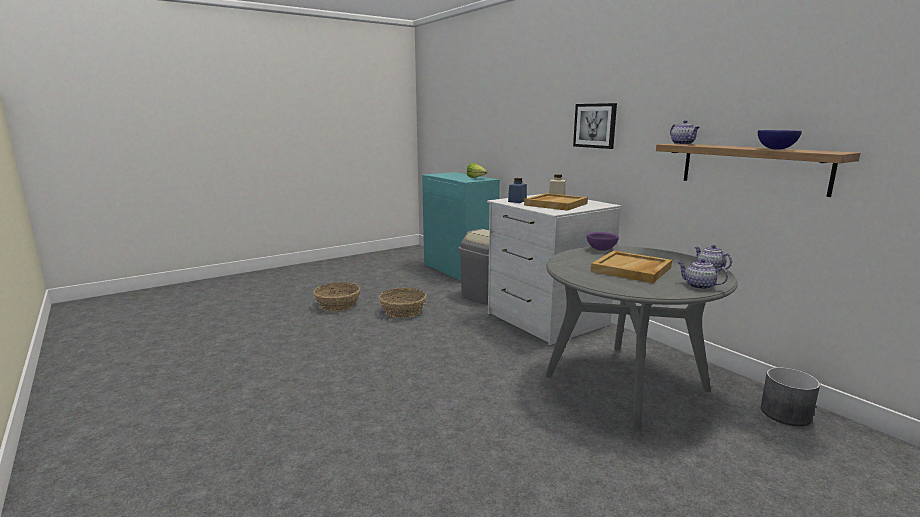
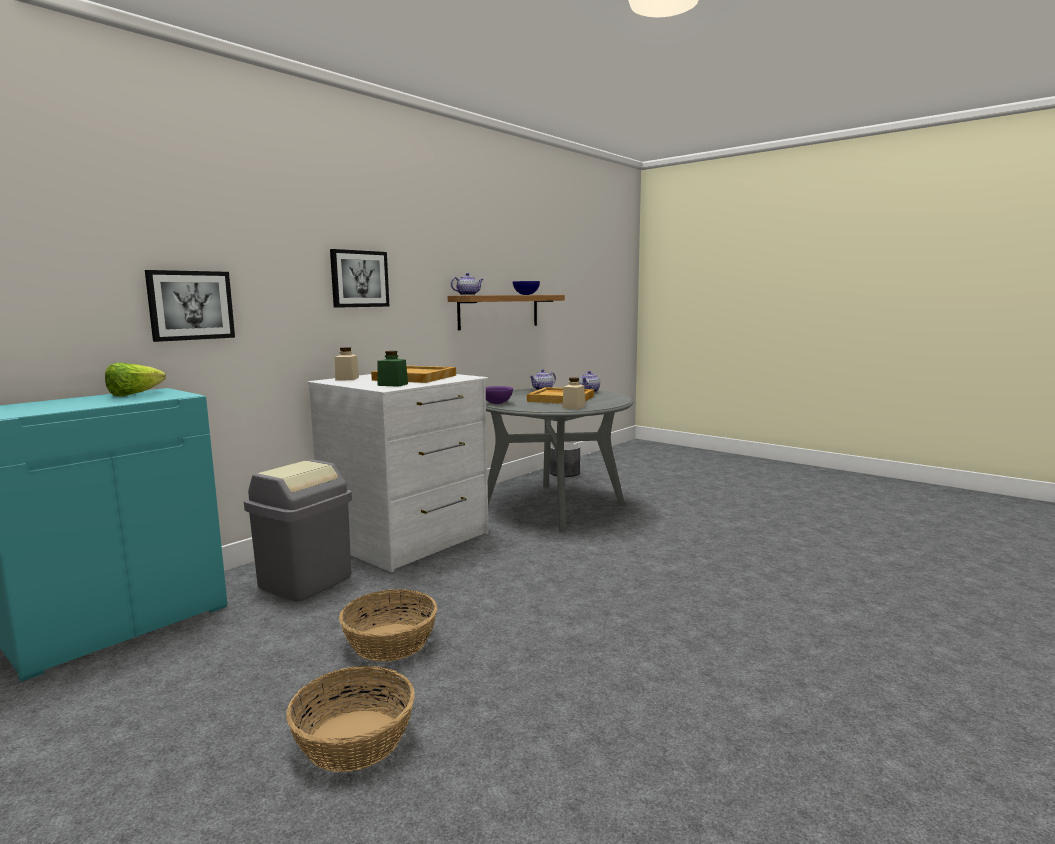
camera: 105 degrees left, 5 degrees down
blue jar [508,178,527,203] -> green jar [377,351,408,387]
none -> picture [145,270,235,342]
none -> beige jar [563,378,585,409]

